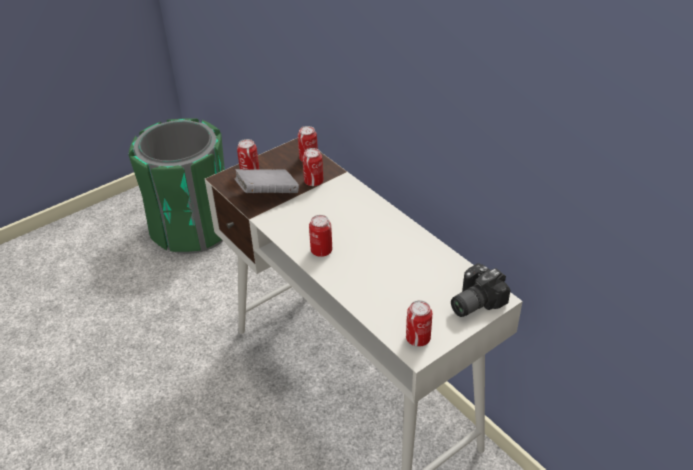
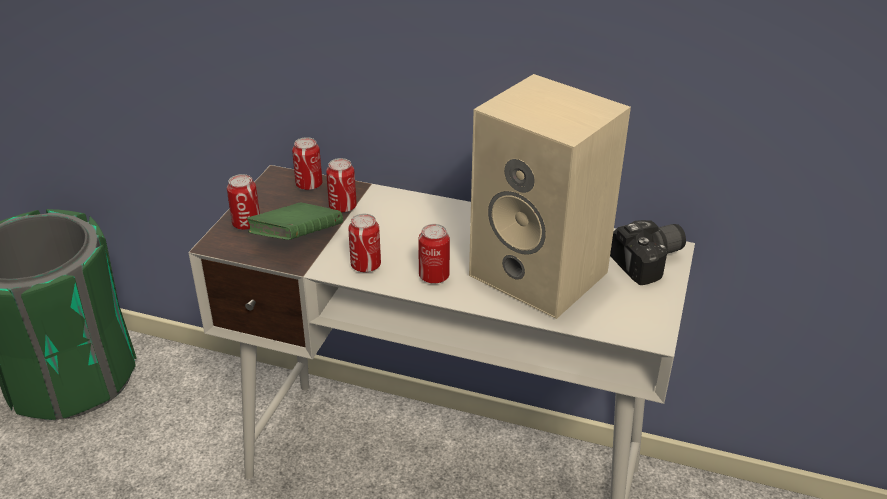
camera: 35 degrees left, 5 degrees down
grey book [234,169,299,193] -> green book [247,203,343,240]
can [406,300,432,347] -> can moved to [348,214,381,272]
camera [451,263,510,317] -> camera turned 135 degrees counterclockwise [610,220,686,285]
none -> beige speaker [469,74,631,319]

